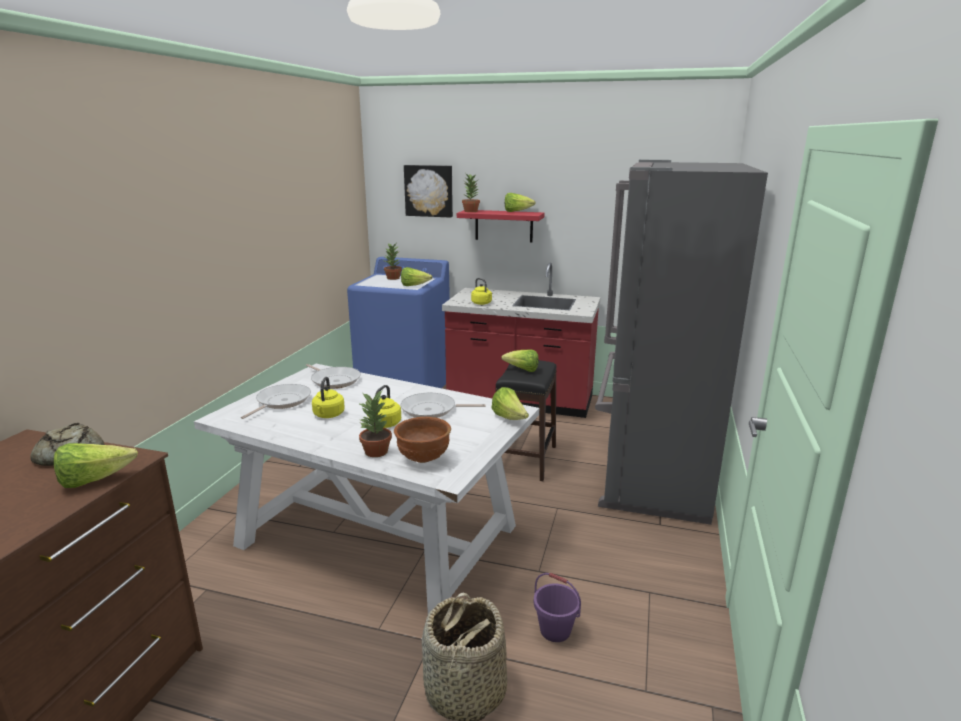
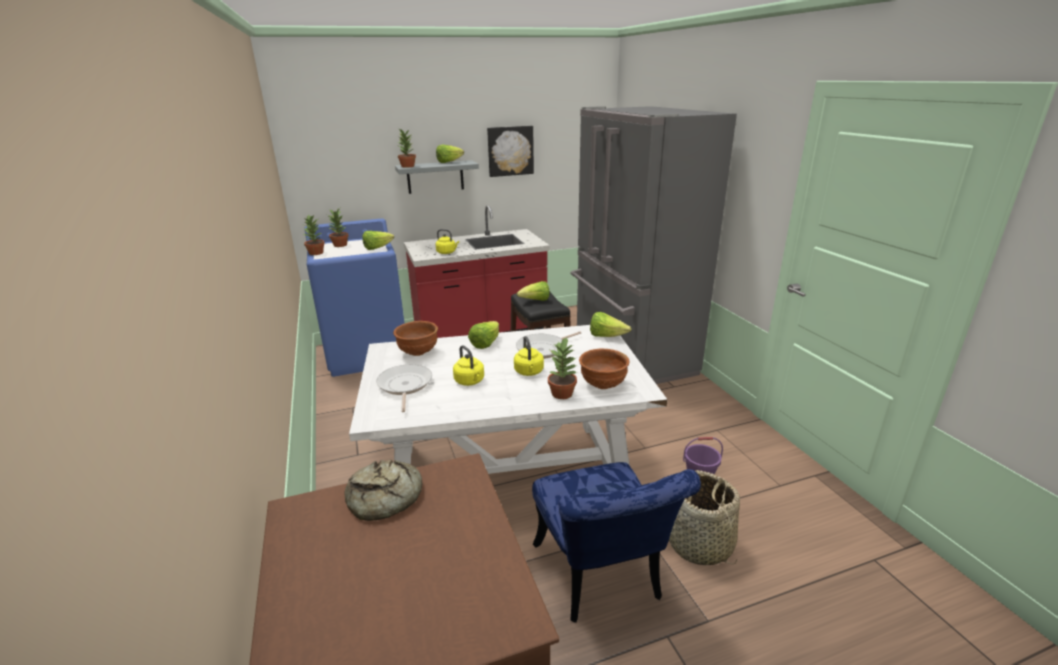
camera: 35 degrees left, 5 degrees up
lettuce [54,443,138,488] -> lettuce moved to [468,321,499,349]
frying pan [306,364,361,389] -> brown bowl [393,321,438,356]
picture [404,165,453,218] -> picture moved to [487,126,534,177]
red shelf [457,210,544,242] -> grey shelf [395,160,479,194]
none -> potted plant [303,214,325,255]
none -> blue chair [532,462,701,623]

